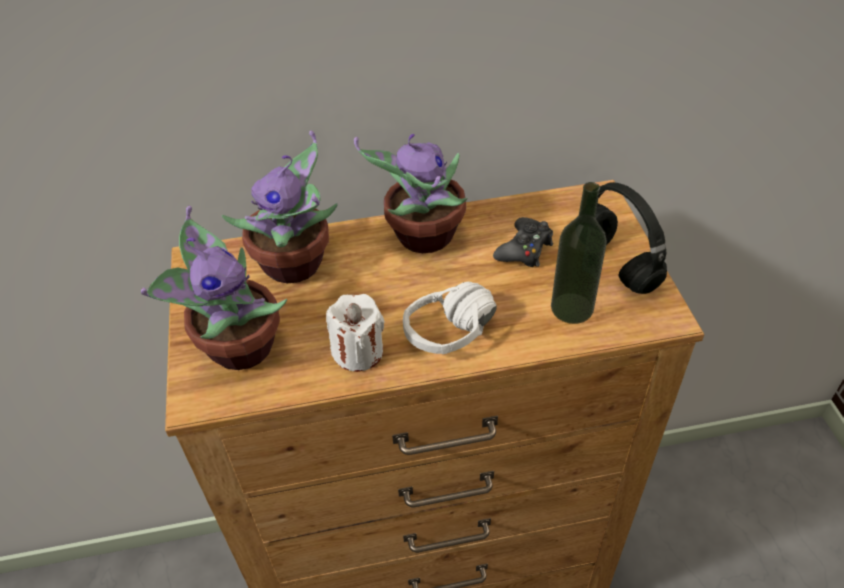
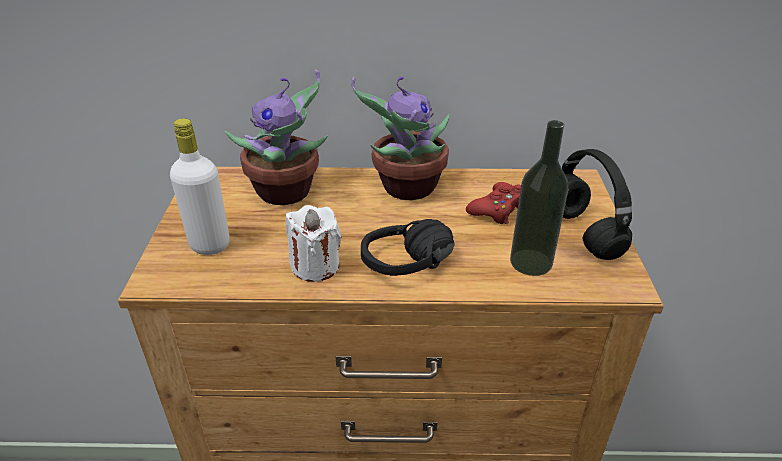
camera: 10 degrees right, 10 degrees down
potted plant [141,206,287,370] -> white bottle [170,119,230,255]
white headphones [403,282,497,354] -> black headphones [361,219,455,276]
black game controller [493,217,553,267] -> red game controller [466,182,521,224]

